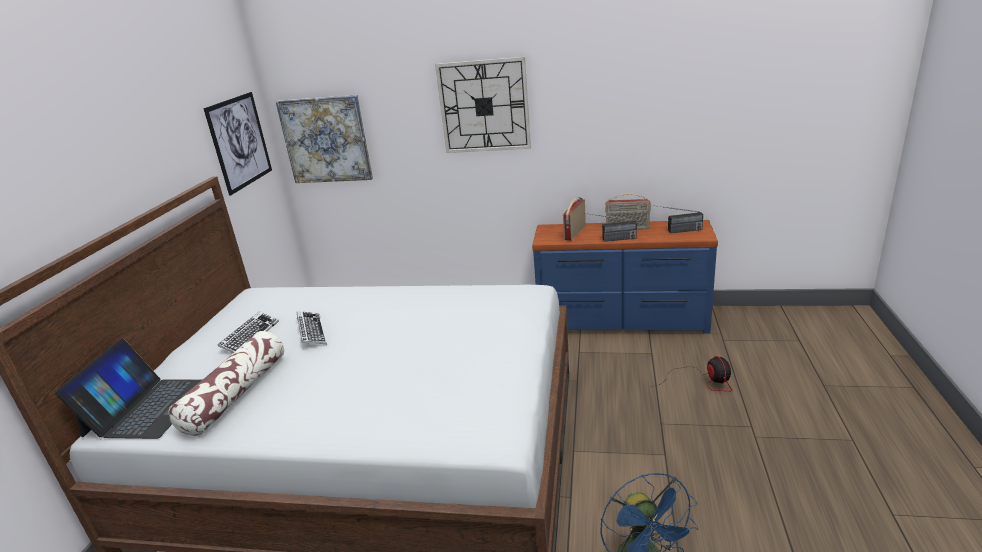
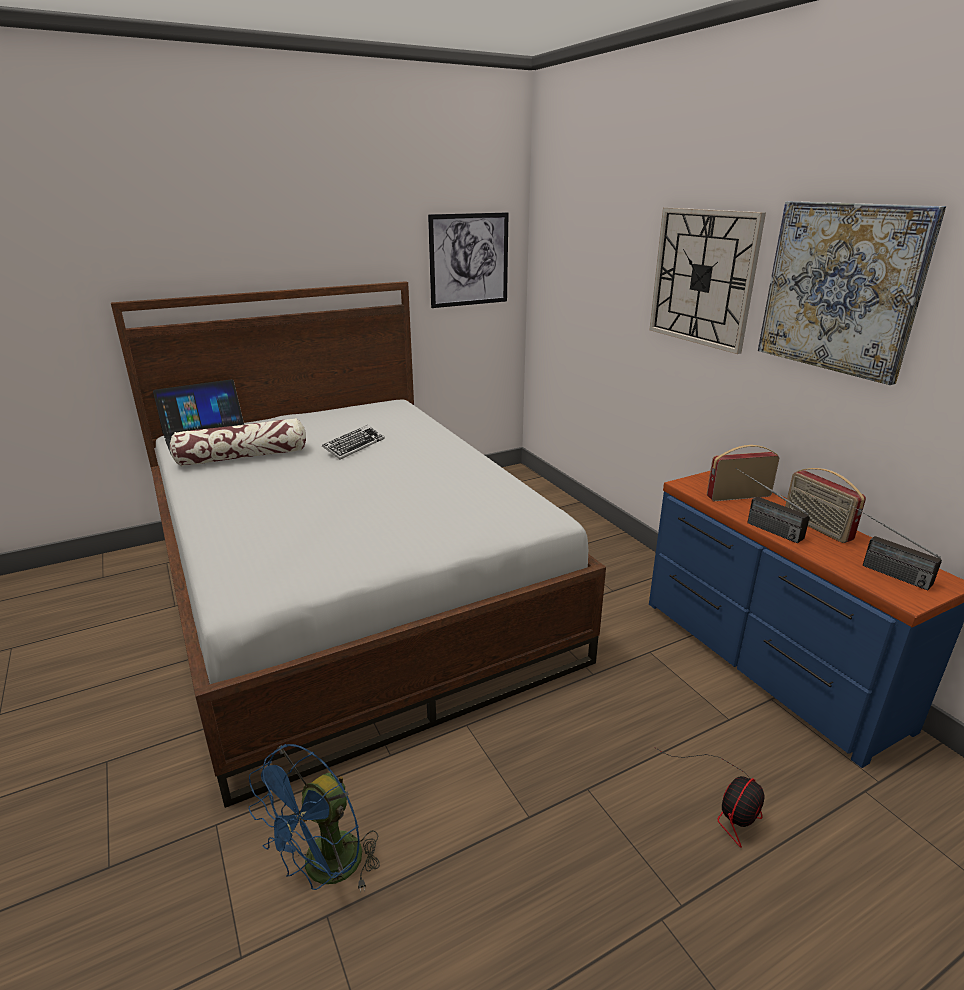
camera: 50 degrees right, 0 degrees up
keyboard [218,311,279,353] -> none
picture [276,95,373,183] -> picture moved to [758,201,946,385]

